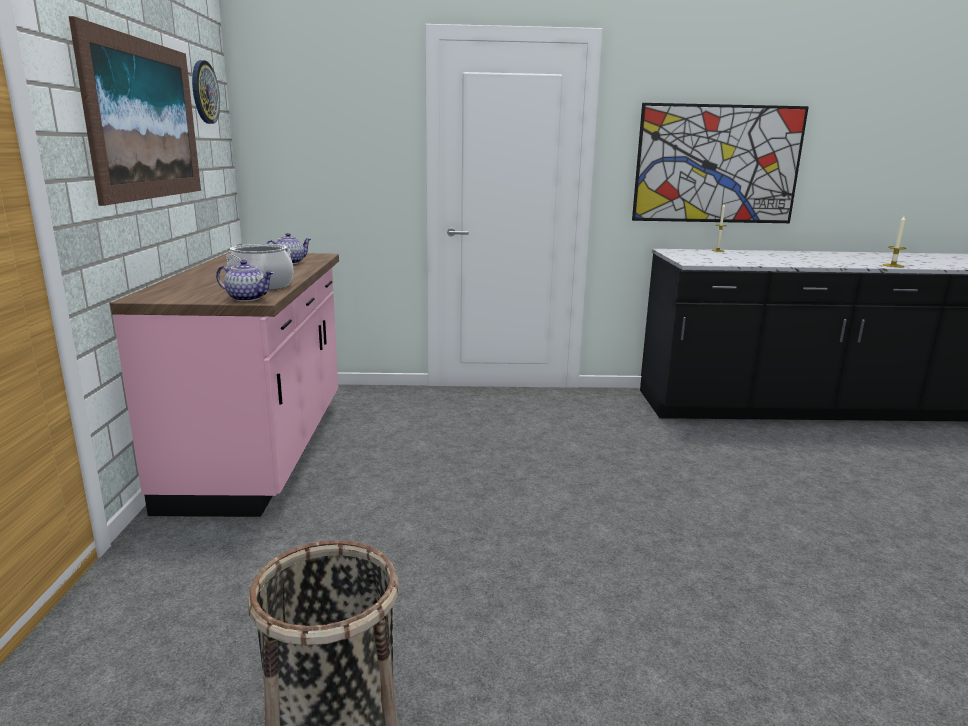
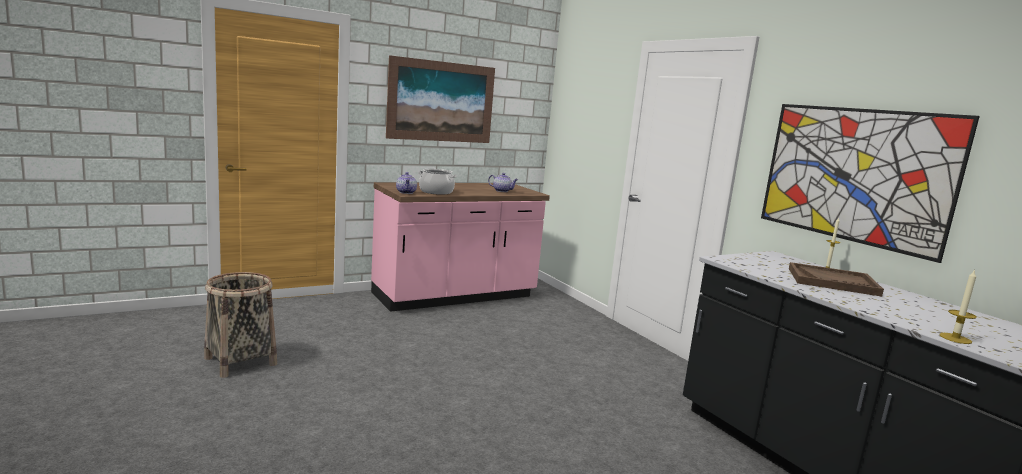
camera: 60 degrees right, 5 degrees down
wall clock [192,60,220,124] -> none
none -> brown tray [789,262,884,297]

